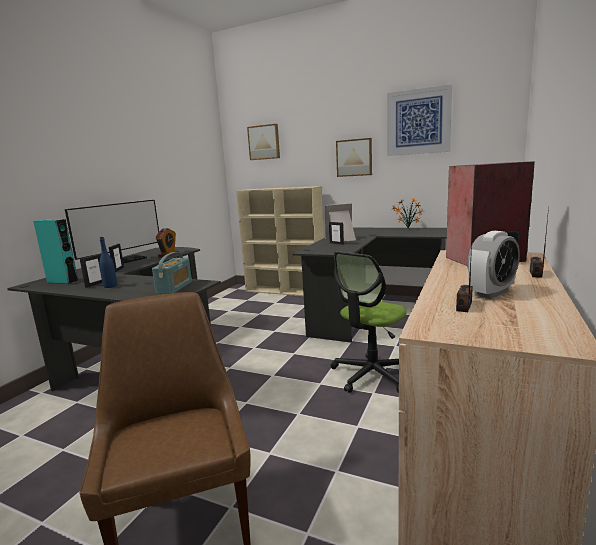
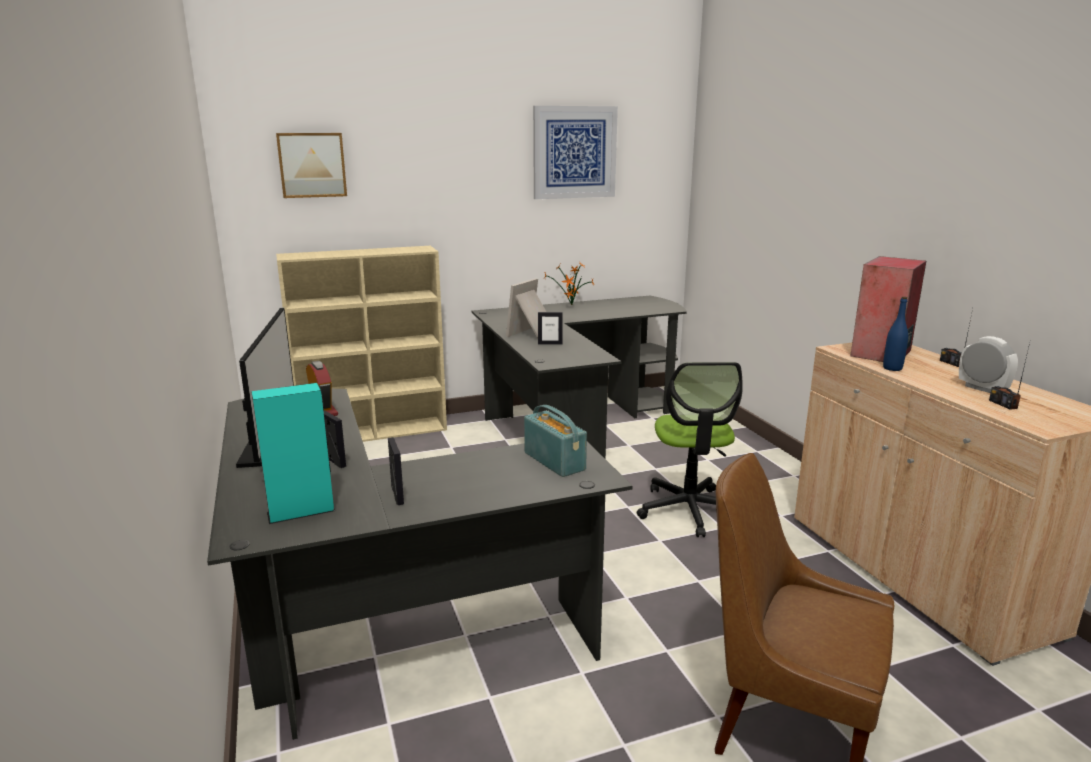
camera: 45 degrees left, 5 degrees up
blue bottle [99,237,117,288] -> blue bottle moved to [883,297,908,371]
picture [336,138,372,177] -> none
alarm clock [467,231,520,299] -> alarm clock turned 45 degrees counterclockwise [959,336,1018,393]

